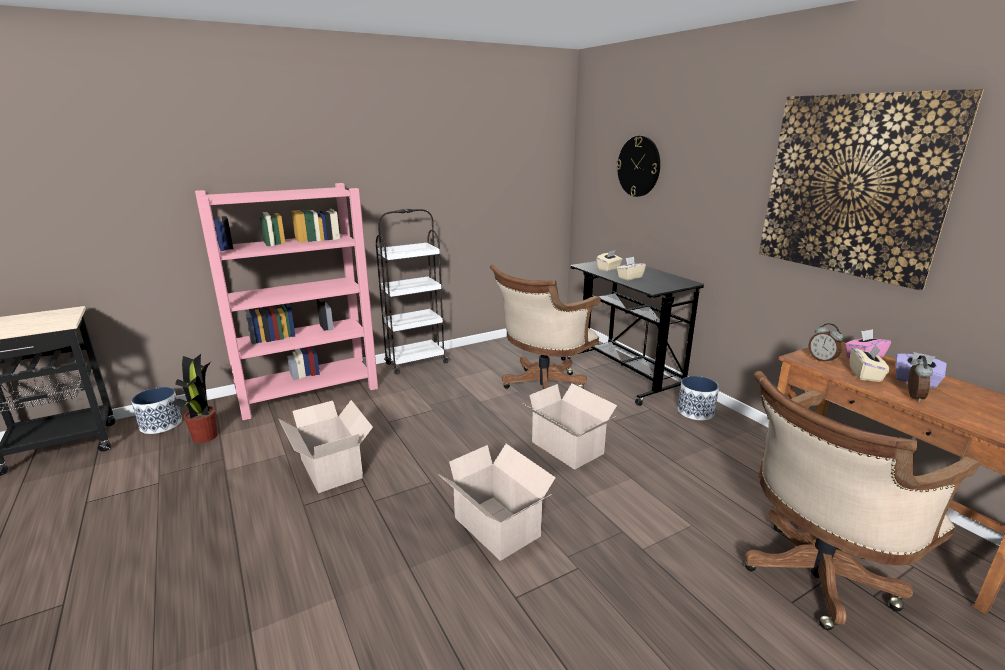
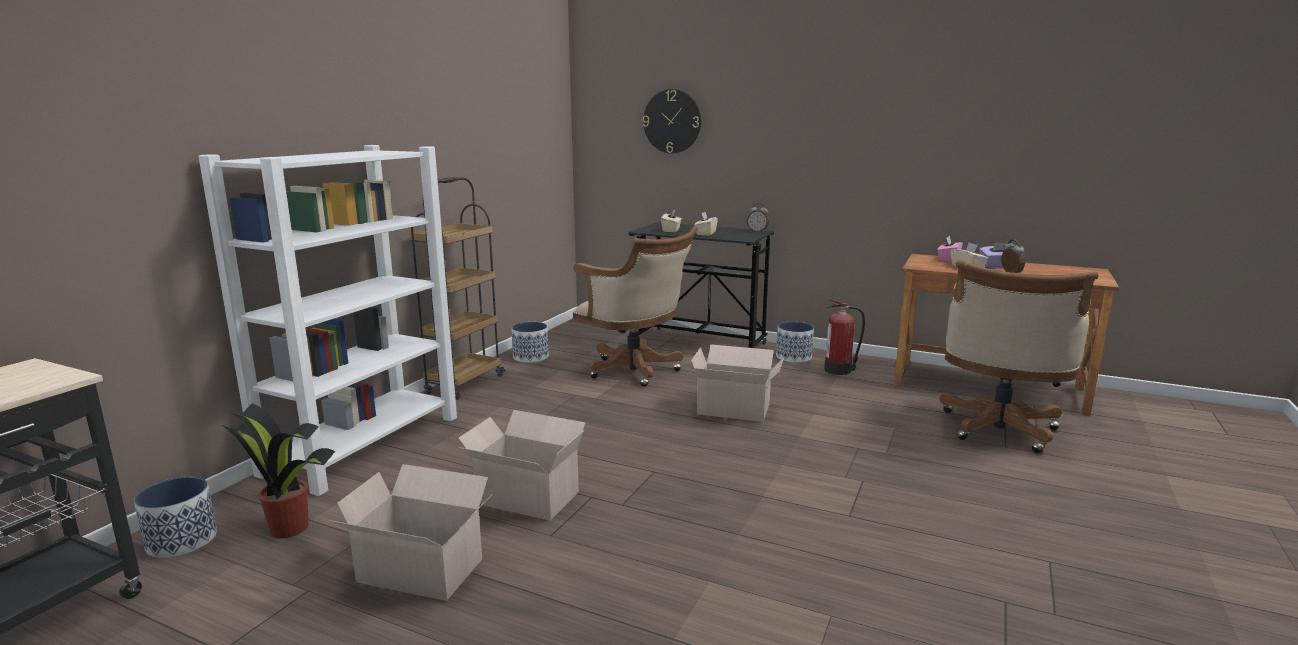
camera: 35 degrees left, 5 degrees down
pink bookcase [195,183,378,420] -> white bookcase [198,145,457,496]
white cart [376,209,449,375] -> brown cart [410,177,505,400]
cardboard box [438,444,556,561] -> cardboard box moved to [329,464,493,601]
office chair [490,264,601,389] -> office chair turned 60 degrees counterclockwise [573,226,698,387]
picture [759,89,984,290] -> none
alarm clock [808,323,843,364] -> alarm clock moved to [747,203,769,233]
none -> planter [511,322,549,363]
none -> fire extinguisher [824,298,865,375]

